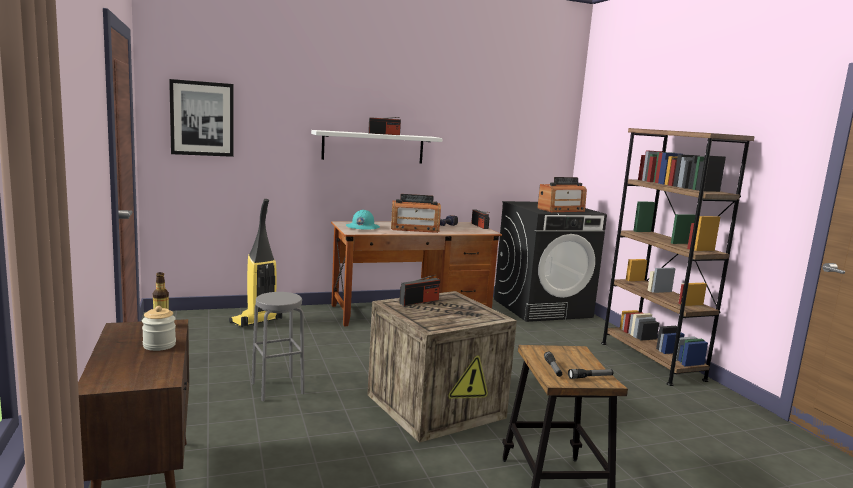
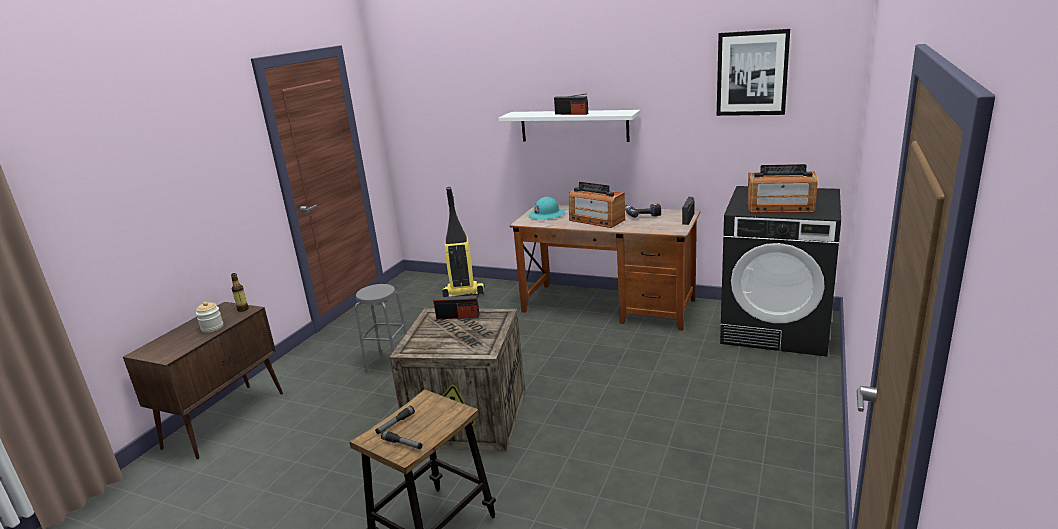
camera: 45 degrees right, 10 degrees up
picture [169,79,233,157] -> picture moved to [717,29,790,116]
brown bookcase [601,128,755,386] -> none

